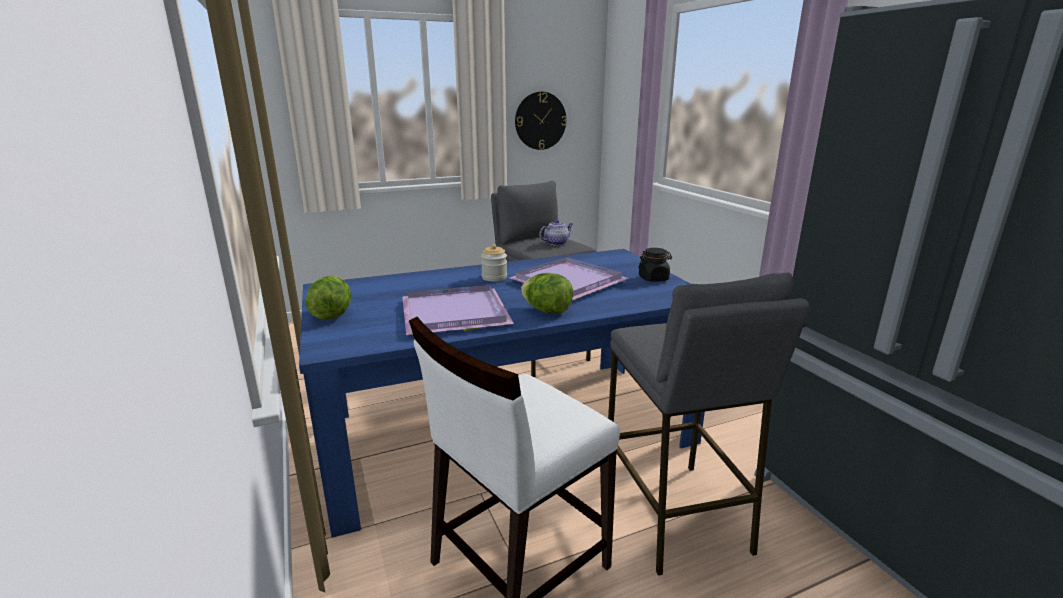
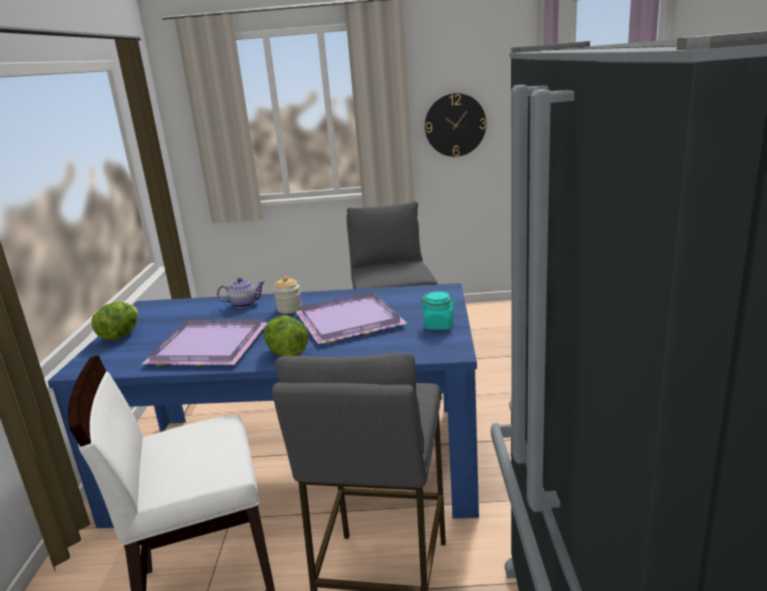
camera: 25 degrees right, 0 degrees up
teapot [539,220,573,245] -> teapot moved to [217,278,265,308]
black jar [638,248,672,282] -> turquoise jar [420,291,457,330]

